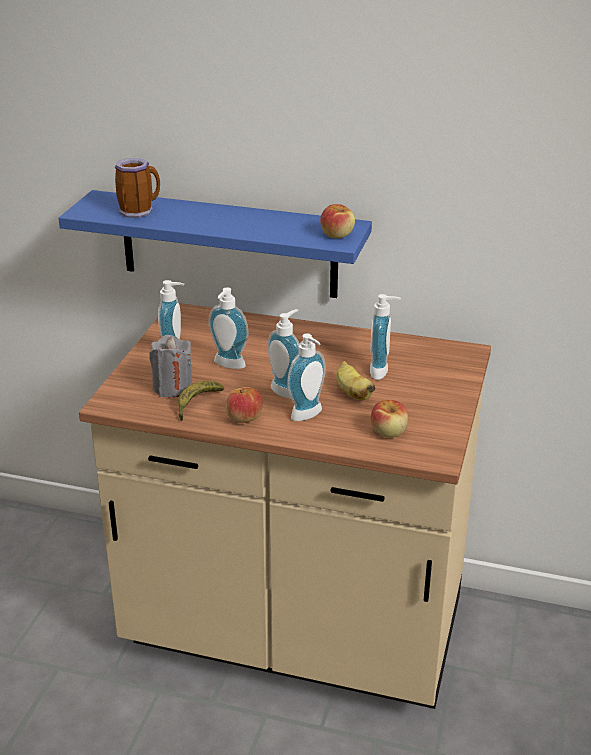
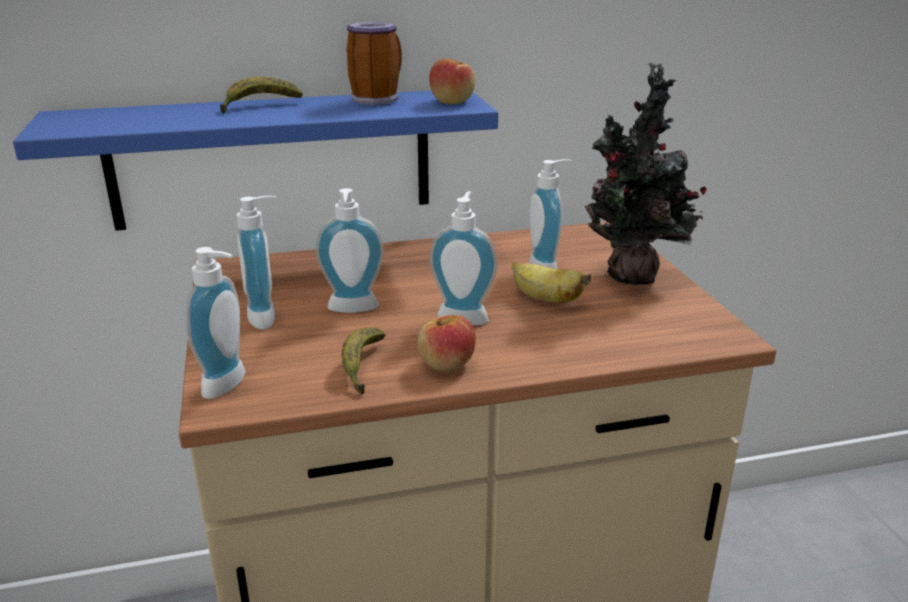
camera: 30 degrees left, 5 degrees down
mug [115,158,160,218] -> mug moved to [347,21,402,105]
grey candle [149,335,192,398] -> none
soap dispenser [287,333,326,421] -> soap dispenser moved to [186,247,245,399]
apple [371,400,409,438] -> none
none -> banana [220,77,302,113]
none -> potted plant [585,63,707,285]

